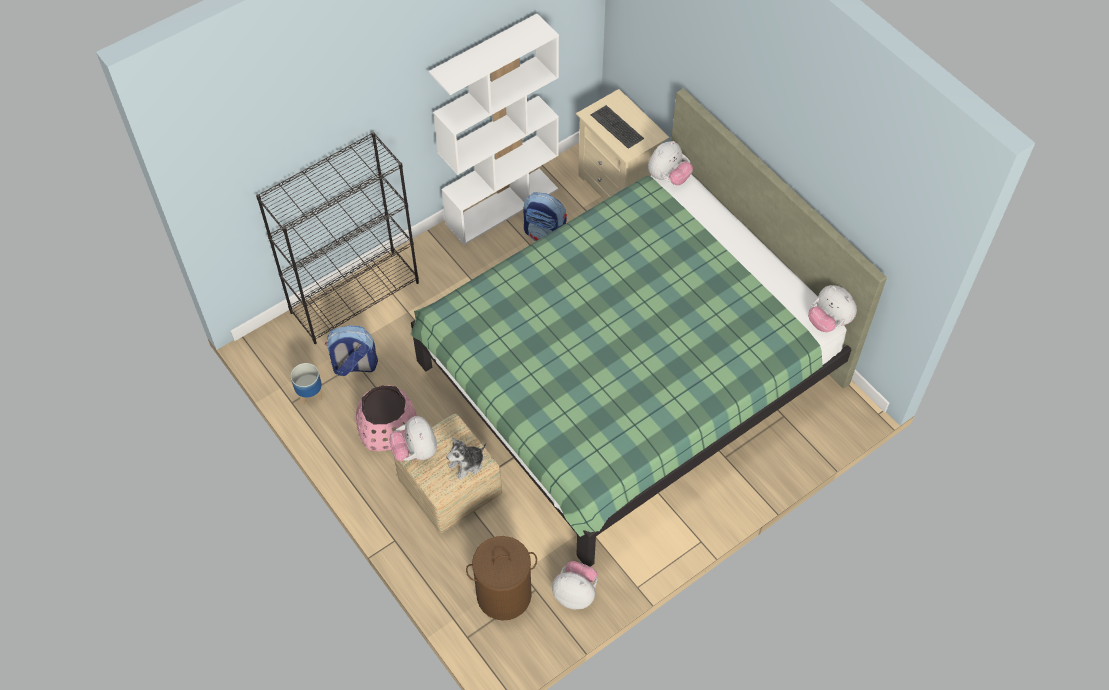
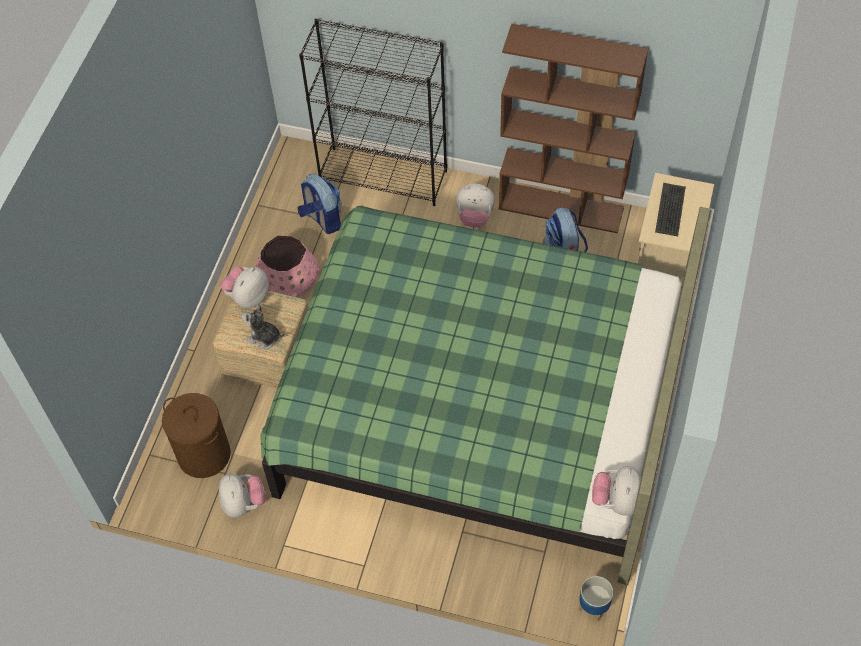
camera: 55 degrees right, 0 degrees up
planter [291,363,322,405] -> planter moved to [579,576,613,622]
white bookcase [429,14,559,245] -> brown bookcase [499,24,648,233]
plush toy [648,141,693,185] -> plush toy moved to [456,184,495,228]

